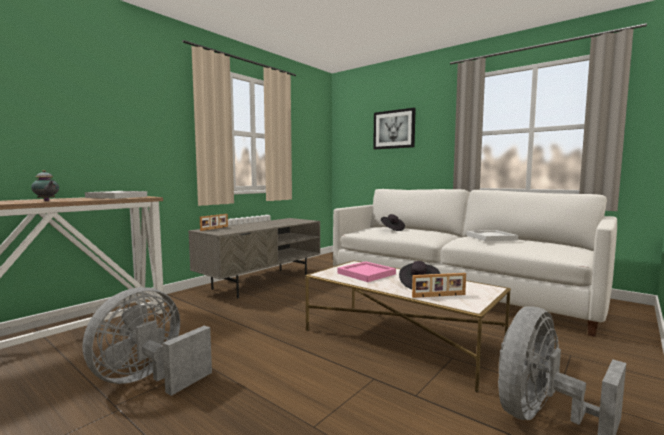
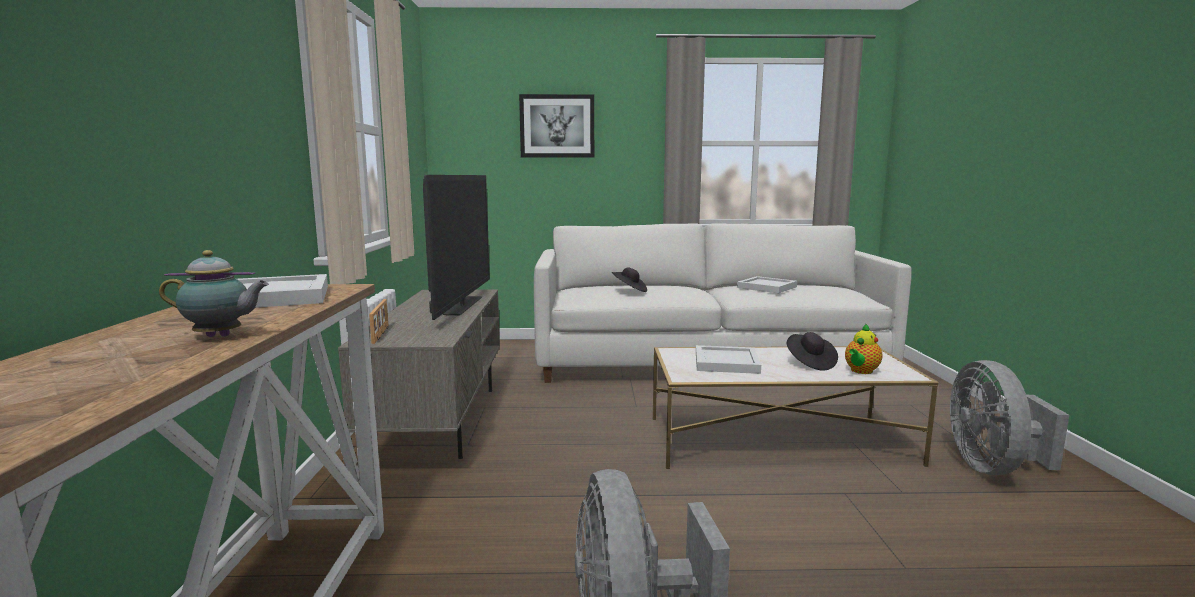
camera: 40 degrees left, 5 degrees up
pink tray [338,261,396,282] -> white tray [696,345,761,374]
picture frame [412,273,466,298] -> teapot [845,324,882,374]
none -> television [423,175,490,320]

